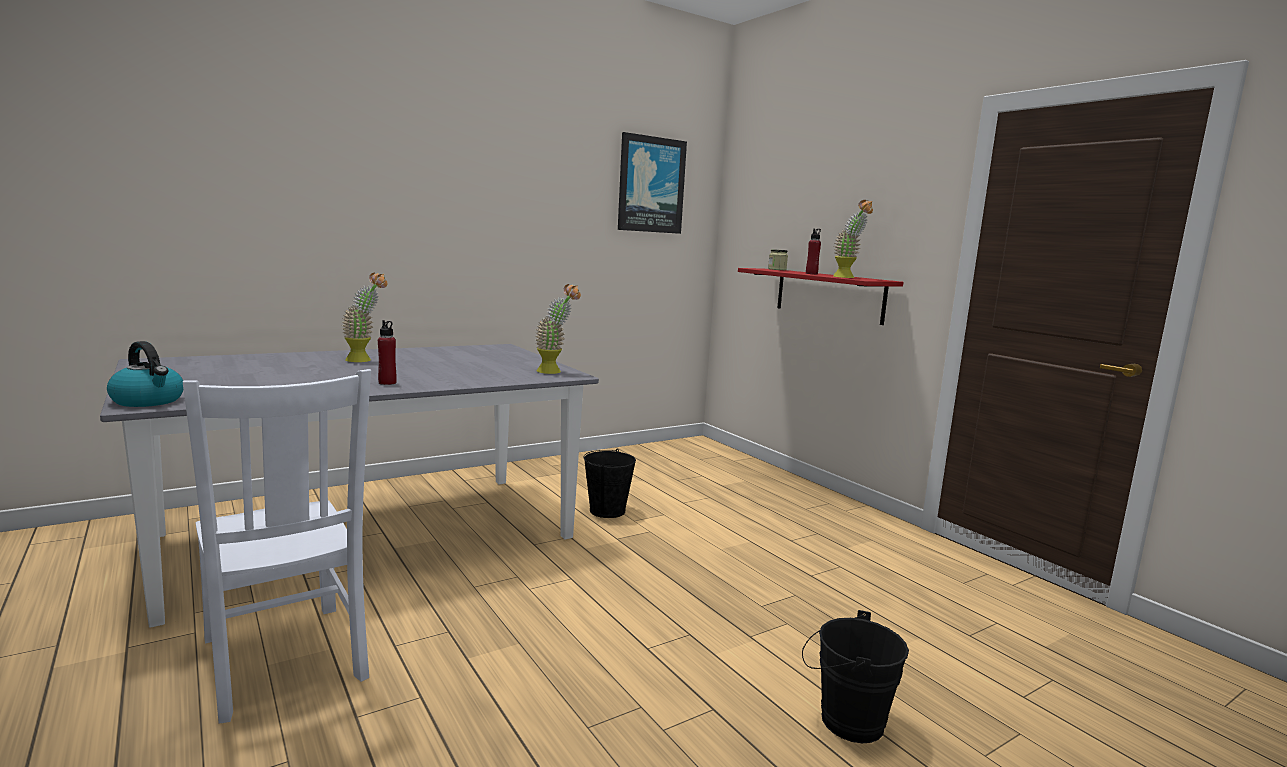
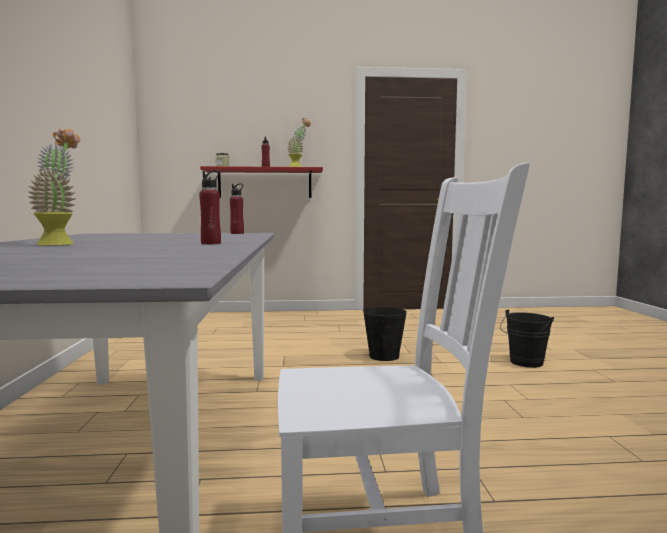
camera: 60 degrees left, 5 degrees down
kettle [107,341,183,407] -> none
potted plant [535,284,581,374] -> red bottle [230,184,244,234]
black bucket [583,449,636,518] -> black bucket moved to [363,306,407,361]
picture [618,132,687,234] -> none

